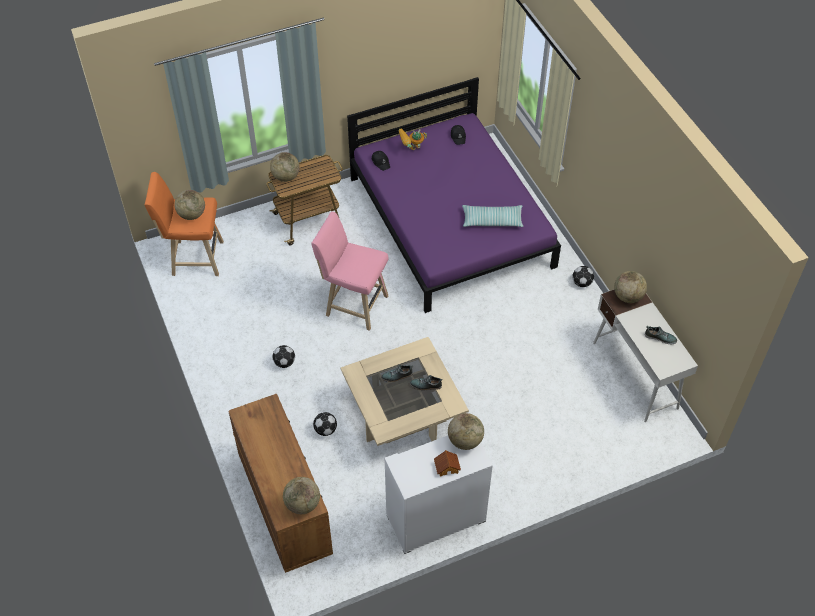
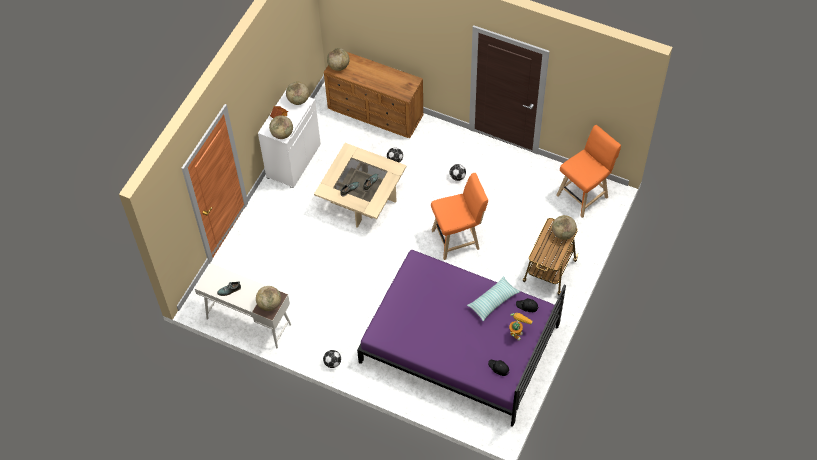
camera: 140 degrees right, 5 degrees up
globe [174,190,205,220] -> globe moved to [286,81,309,105]
pink stool [311,212,388,331] -> orange stool [431,173,488,260]
pillow [462,205,523,227] -> pillow moved to [467,276,520,321]

